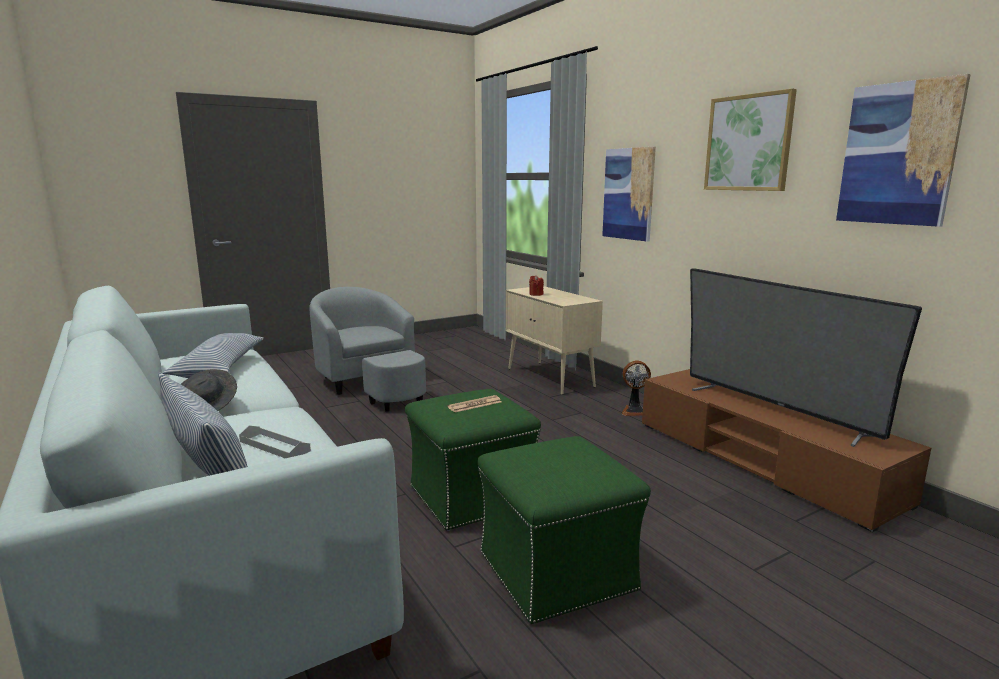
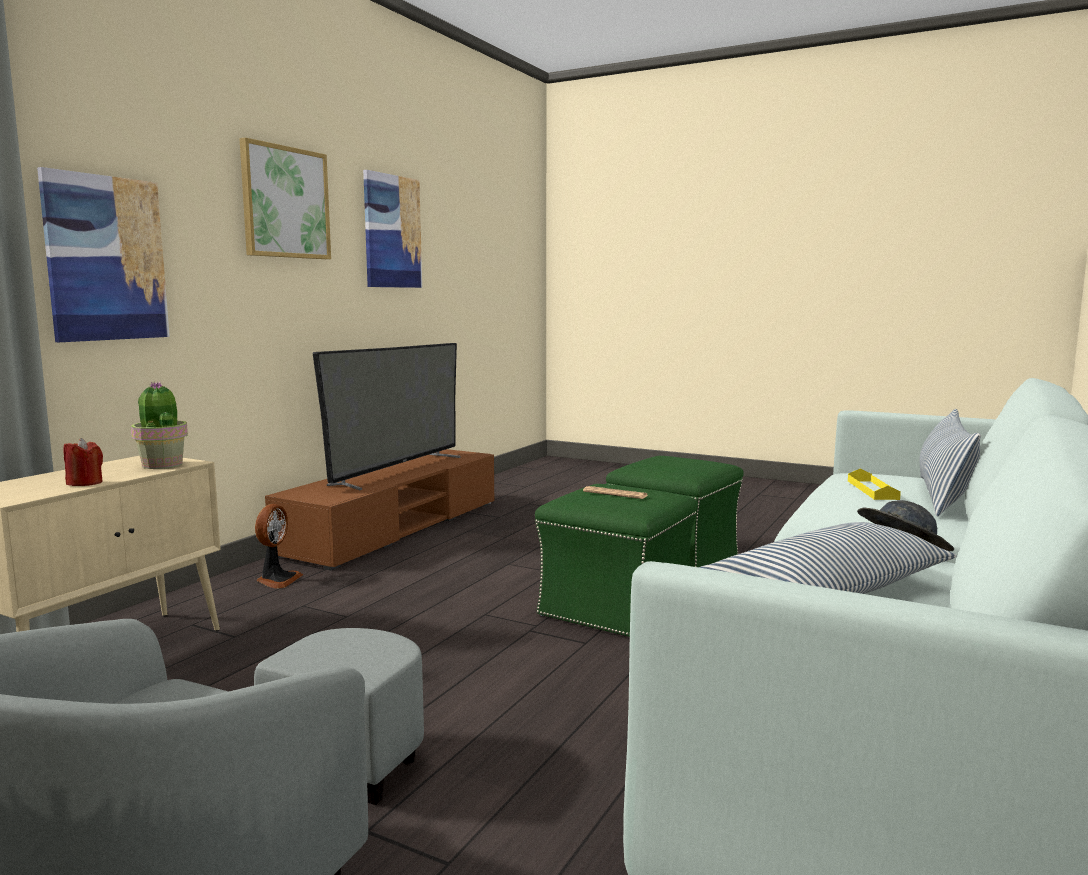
camera: 120 degrees left, 5 degrees down
grey tray [239,426,311,458] -> yellow tray [848,469,901,500]
fan [622,361,651,416] -> fan turned 45 degrees clockwise [255,504,303,589]
none -> potted plant [131,382,188,469]

